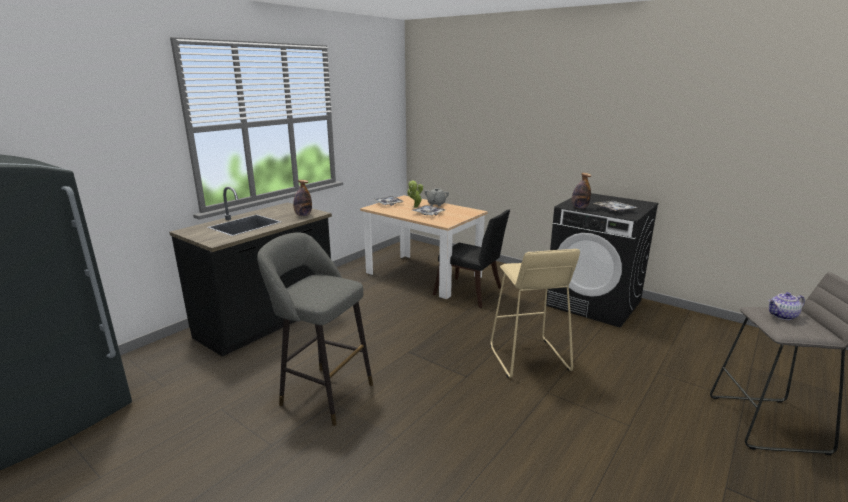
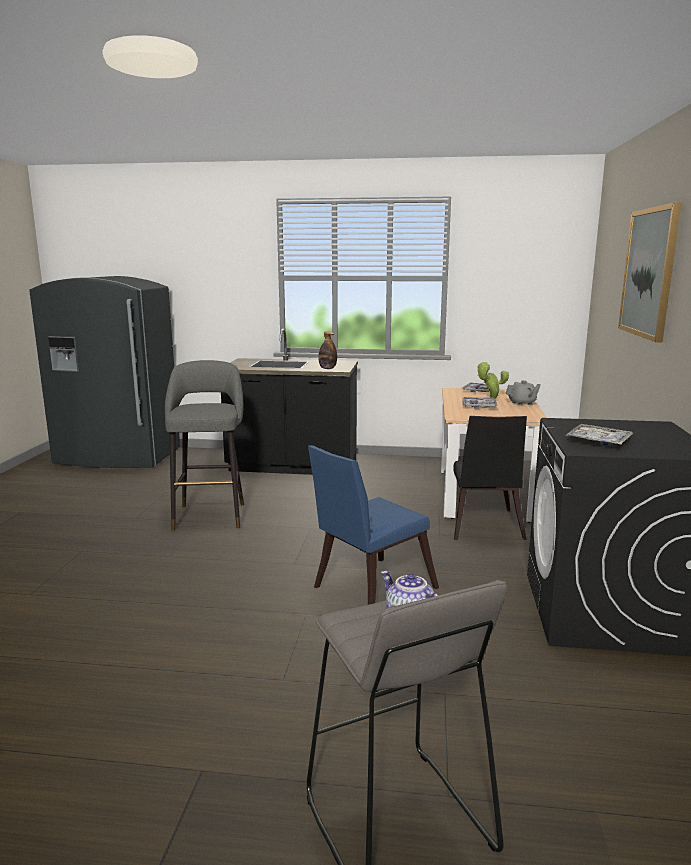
camera: 60 degrees right, 5 degrees down
beige stool [490,249,580,378] -> blue chair [308,445,439,605]
bottle [572,173,591,209] -> none
none -> picture [618,203,681,343]

